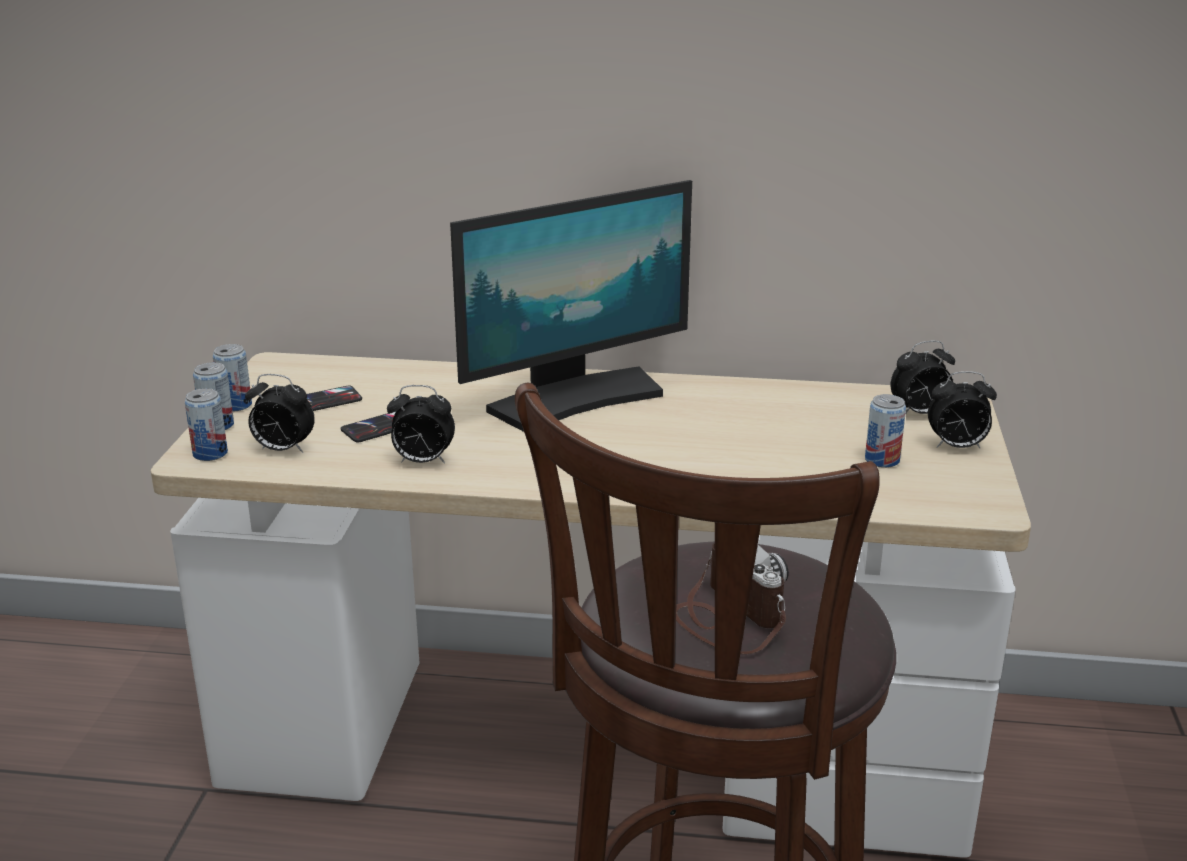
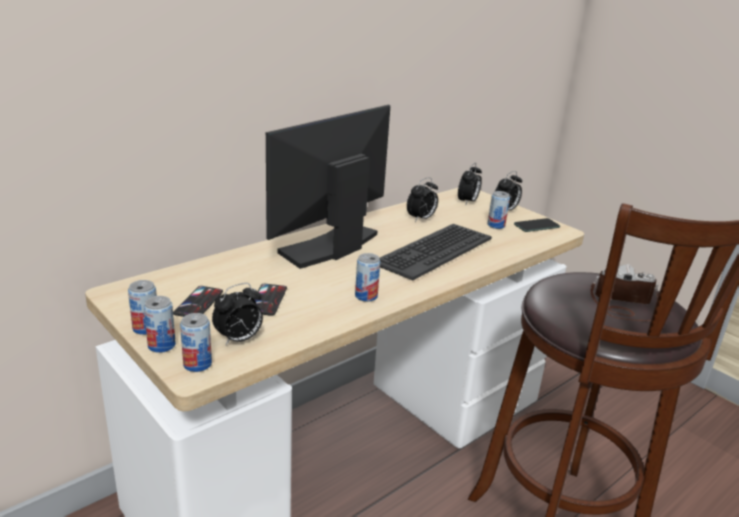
camera: 50 degrees left, 0 degrees up
alarm clock [387,385,455,464] -> alarm clock moved to [407,177,438,222]
monitor [450,180,692,432] -> monitor turned 150 degrees counterclockwise [266,105,390,269]
none -> can [355,253,380,302]
none -> keyboard [379,224,492,280]
none -> phone [514,218,560,232]

